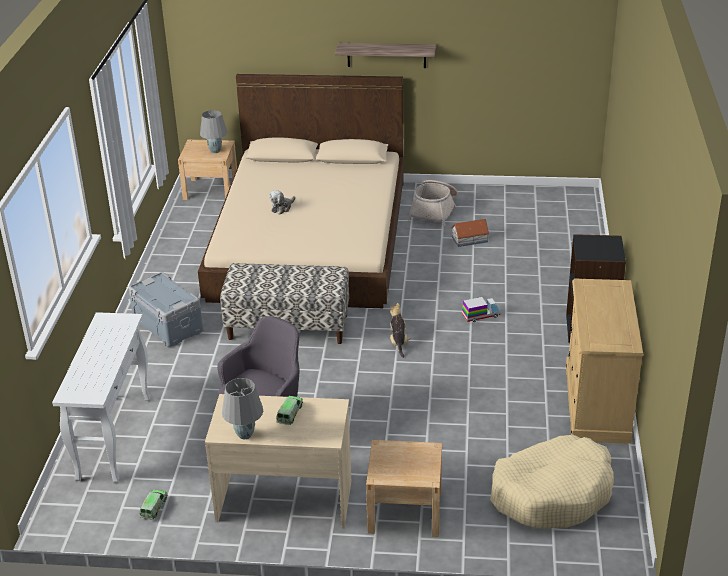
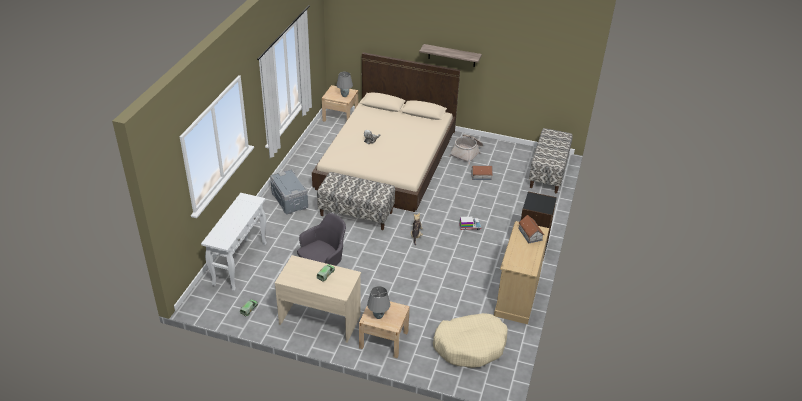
camera: 10 degrees right, 5 degrees up
grey table lamp [222,378,263,439] -> grey table lamp moved to [367,286,390,319]
none -> toy house [518,215,544,243]
none -> bench [529,128,573,193]

